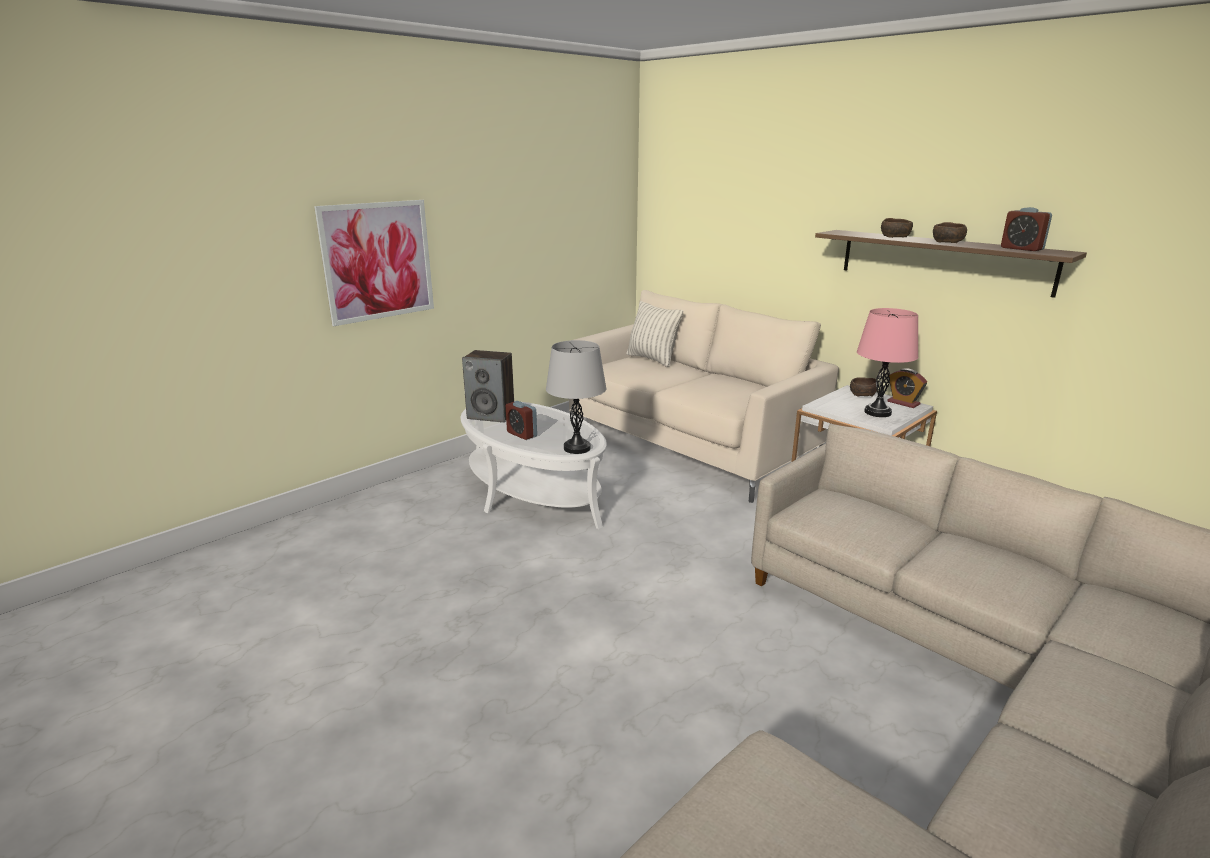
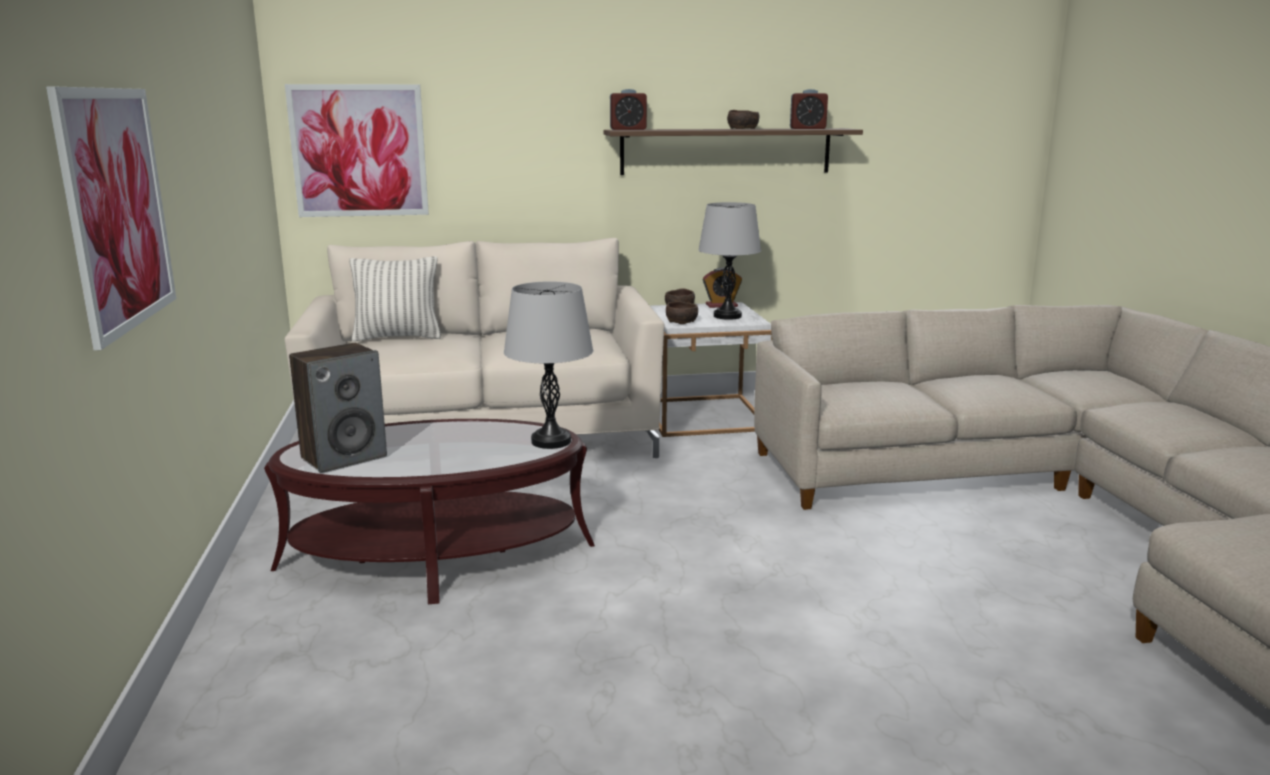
camera: 55 degrees left, 5 degrees down
white coffee table [461,402,607,529] -> brown coffee table [264,419,595,604]
alarm clock [506,401,537,440] -> alarm clock moved to [610,89,647,130]
pink table lamp [857,308,919,417] -> grey table lamp [698,202,761,320]
brown bowl [881,218,913,238] -> brown bowl moved to [666,301,698,324]
none -> picture [285,84,429,217]

